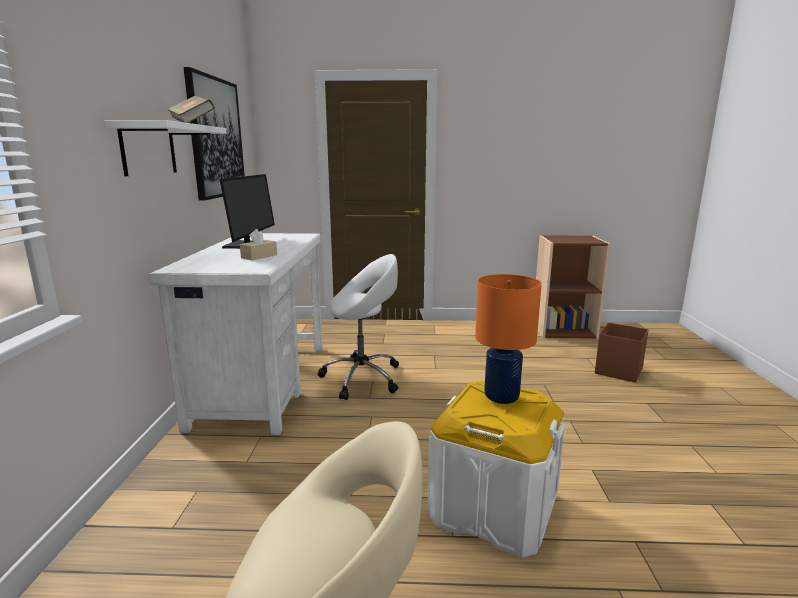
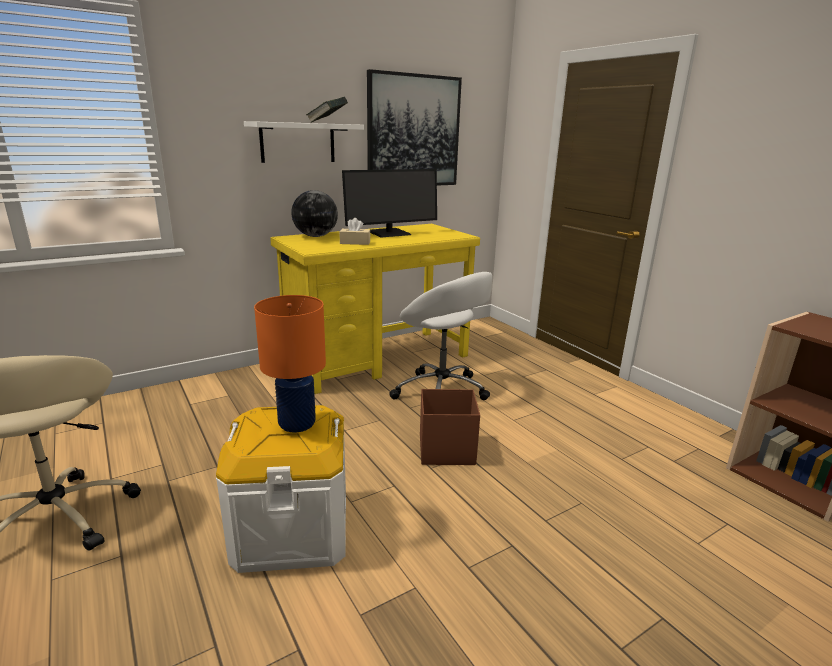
camera: 55 degrees right, 5 degrees up
white desk [148,233,323,435] -> yellow desk [270,224,480,394]
brown storage box [595,322,649,383] -> brown storage box moved to [420,389,480,465]
none -> globe [291,190,338,237]

